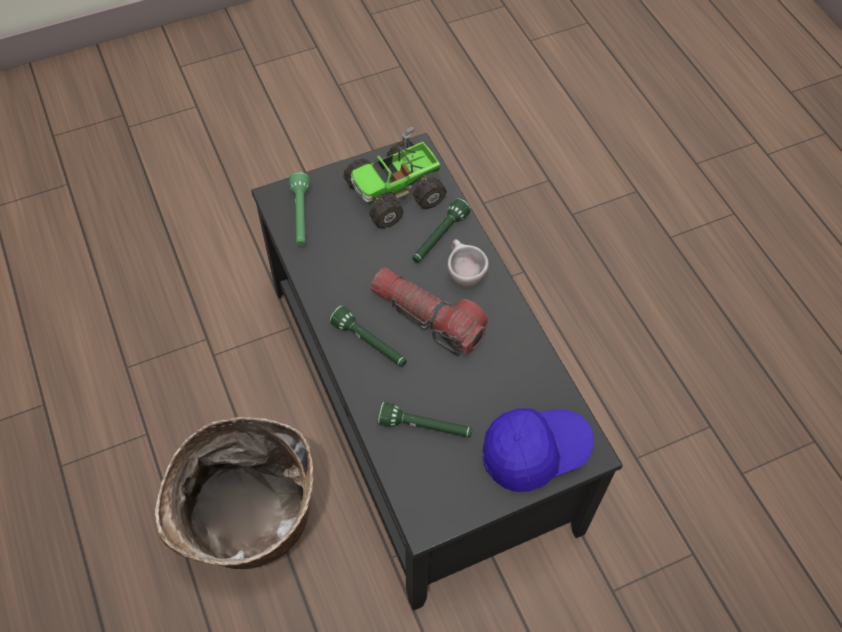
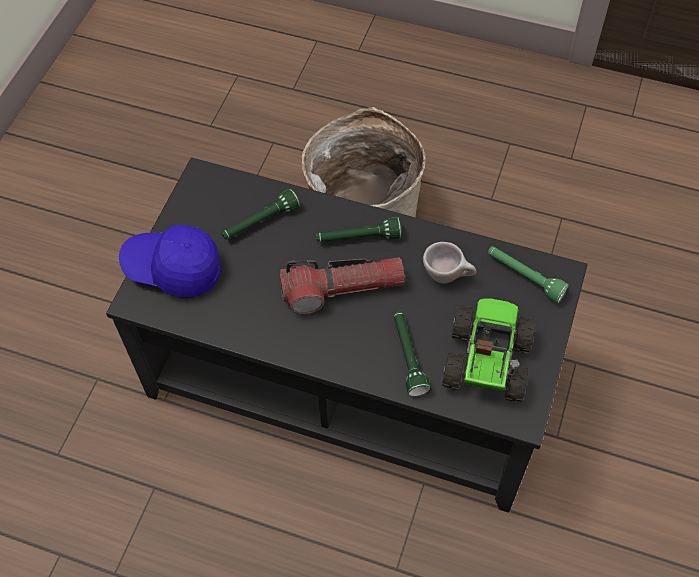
camera: 135 degrees right, 0 degrees up
beige cup [447,239,489,286] -> beige cup moved to [423,242,477,284]
blue cap [482,408,594,492] -> blue cap turned 75 degrees clockwise [119,225,221,297]

